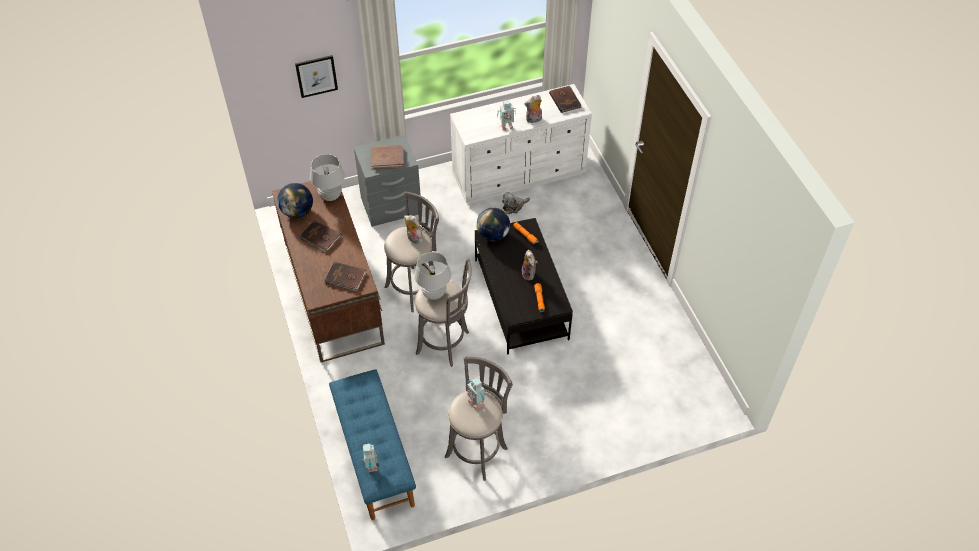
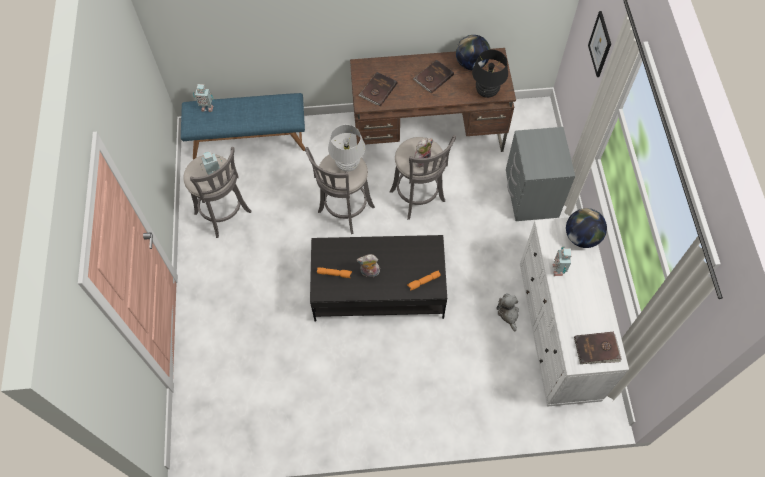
camera: 105 degrees right, 10 degrees up
white table lamp [310,154,345,201] -> black table lamp [472,50,508,98]
brown book [371,145,404,170] -> none
globe [476,208,510,241] -> globe moved to [566,208,607,248]
plush toy [524,95,542,123] -> none

